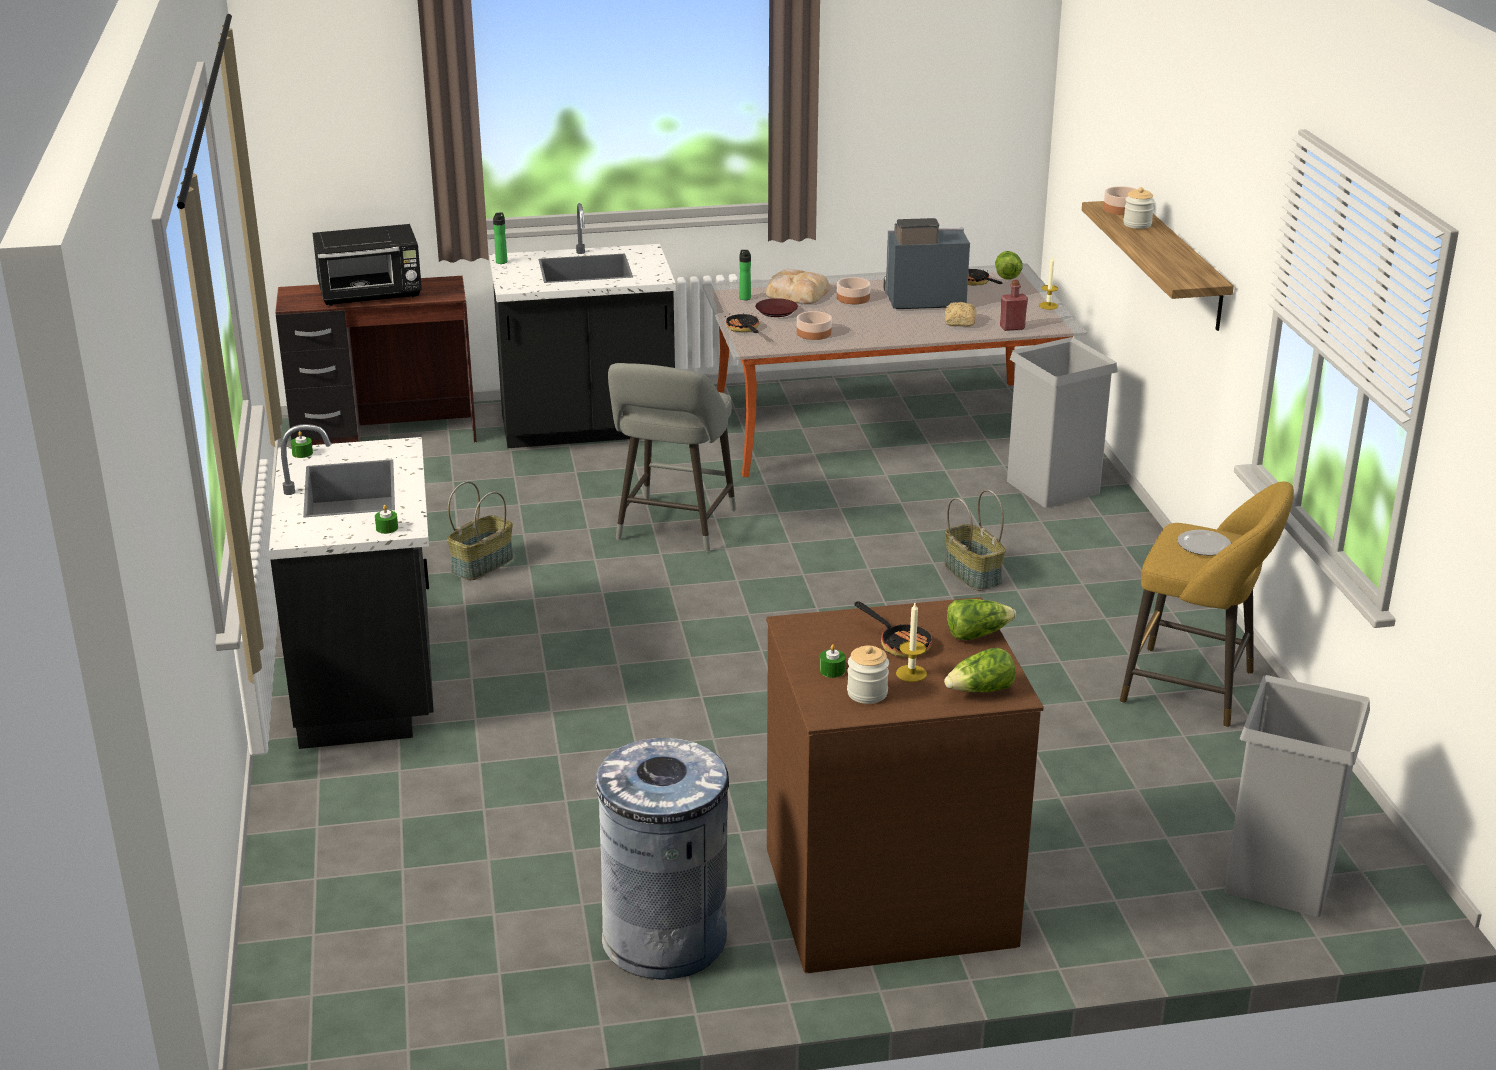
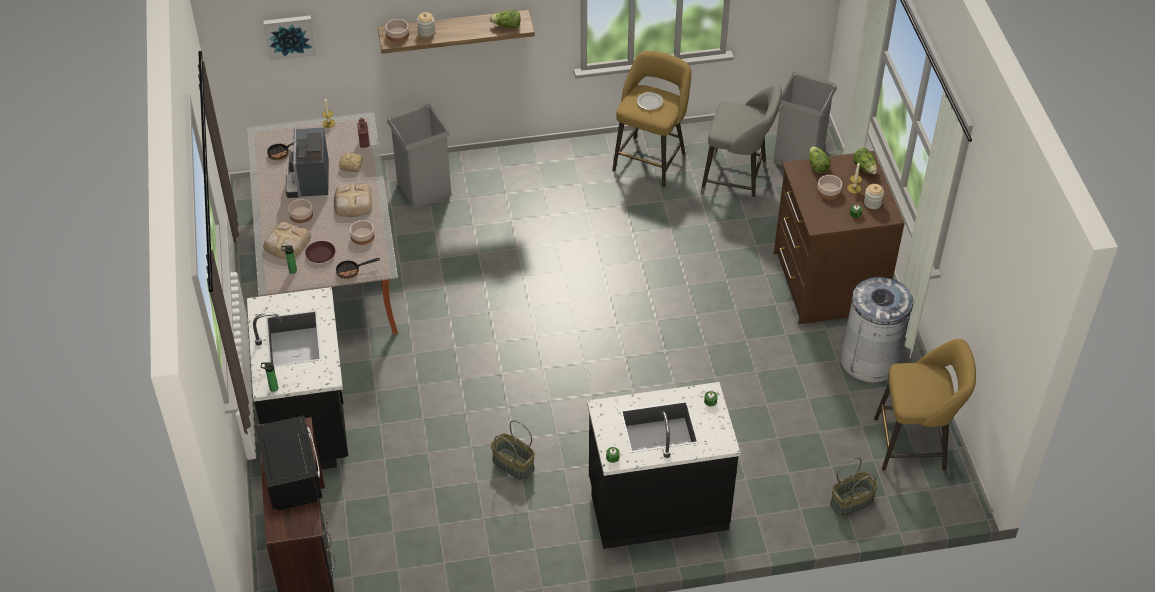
camera: 90 degrees left, 20 degrees up
grey stool [608,363,736,552] -> grey stool moved to [700,85,782,205]
frying pan [854,601,933,657] -> bowl [817,175,842,200]
basket [945,490,1006,591] -> basket moved to [830,457,878,517]
lettuce [995,251,1023,280] -> lettuce moved to [490,10,521,28]
none -> picture [263,15,316,61]
none -> bread [334,183,372,217]
none -> yellow stool [874,339,976,471]

